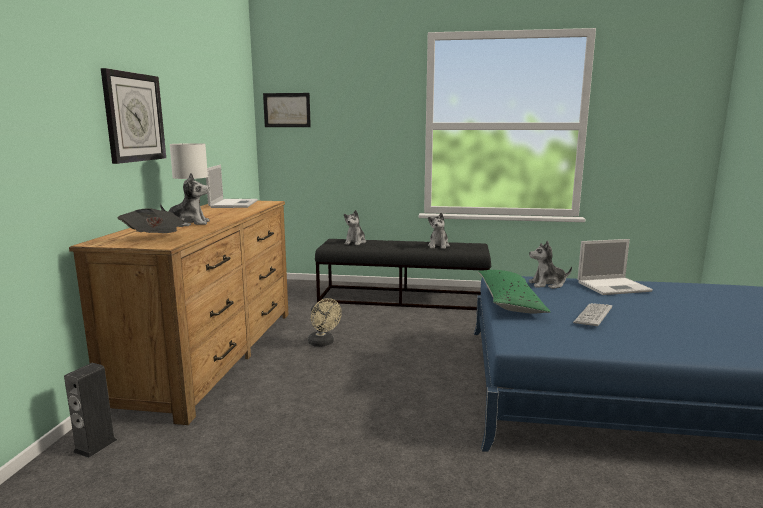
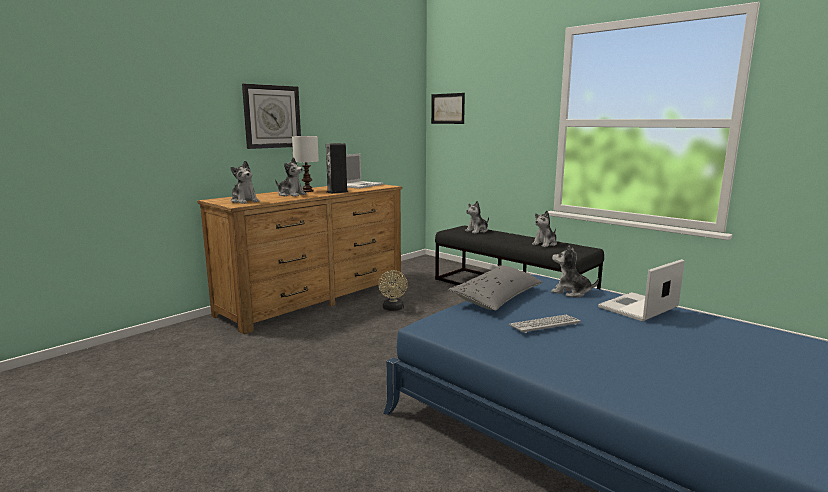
camera: 35 degrees right, 0 degrees up
speaker [64,363,117,458] -> speaker moved to [326,143,348,194]
newspaper [117,208,185,233] -> plush toy [230,161,259,204]
green pillow [478,270,551,313] -> grey pillow [448,265,543,311]
laptop [577,239,653,295] -> laptop turned 120 degrees clockwise [598,259,685,322]

